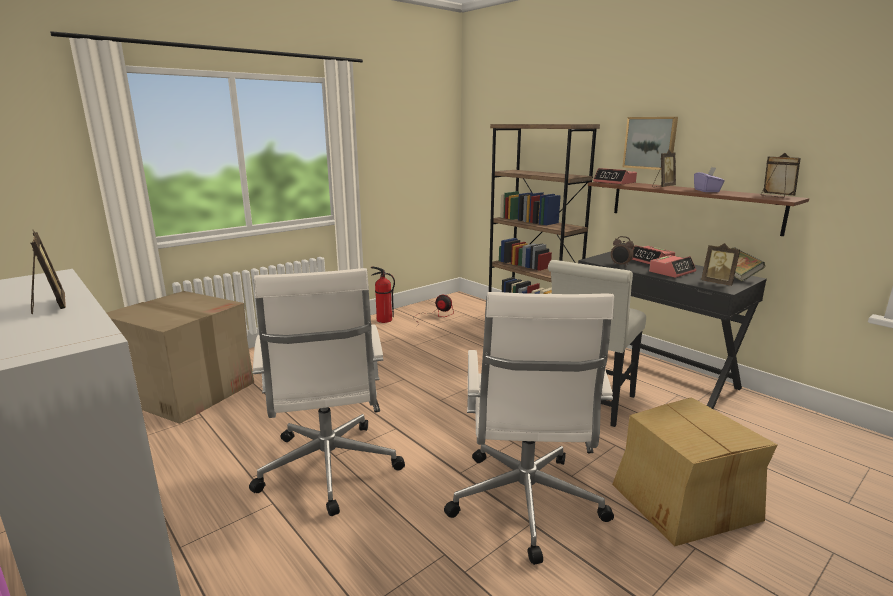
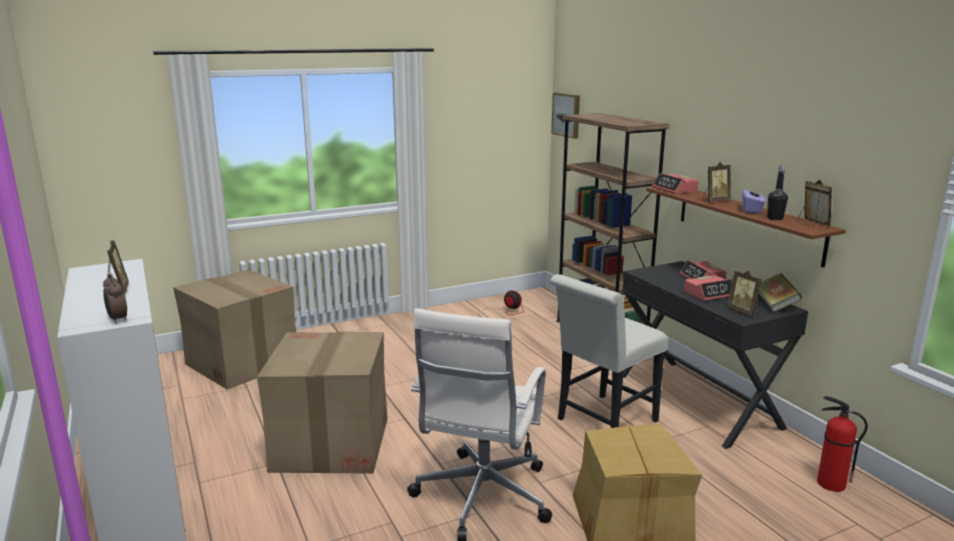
camera: 15 degrees right, 0 degrees up
white office chair [249,268,405,516] -> cardboard box [257,332,388,474]
fire extinguisher [371,267,395,323] -> fire extinguisher moved to [817,396,868,492]
alarm clock [611,236,634,267] -> alarm clock moved to [103,274,127,324]
picture [622,117,678,170] -> picture moved to [551,93,580,139]
none -> black bottle [767,166,788,220]

